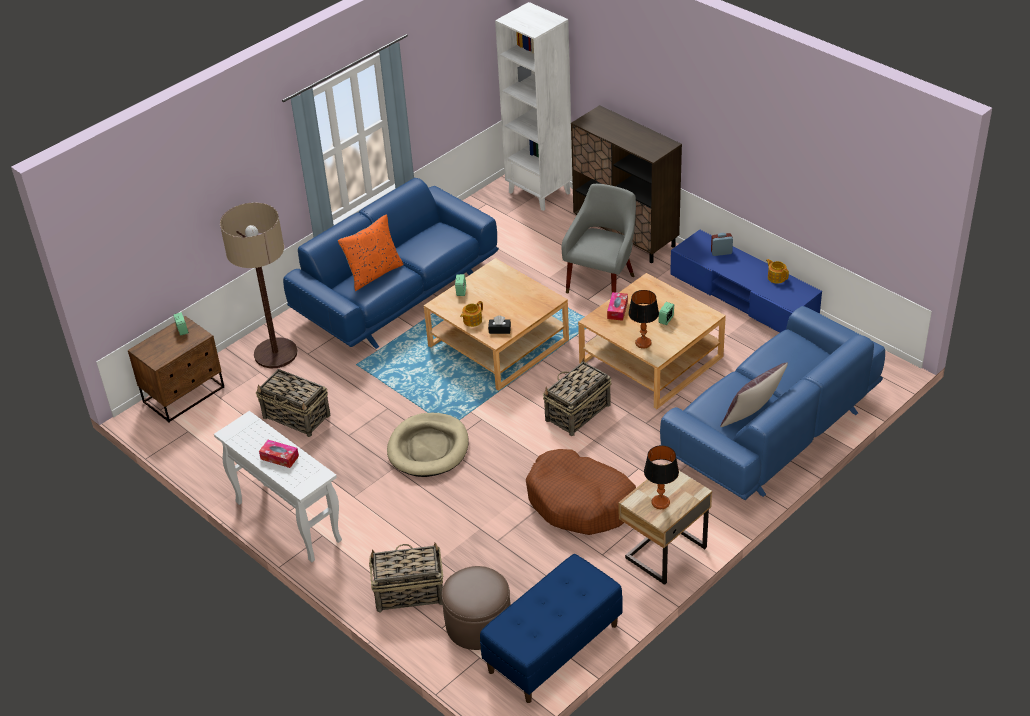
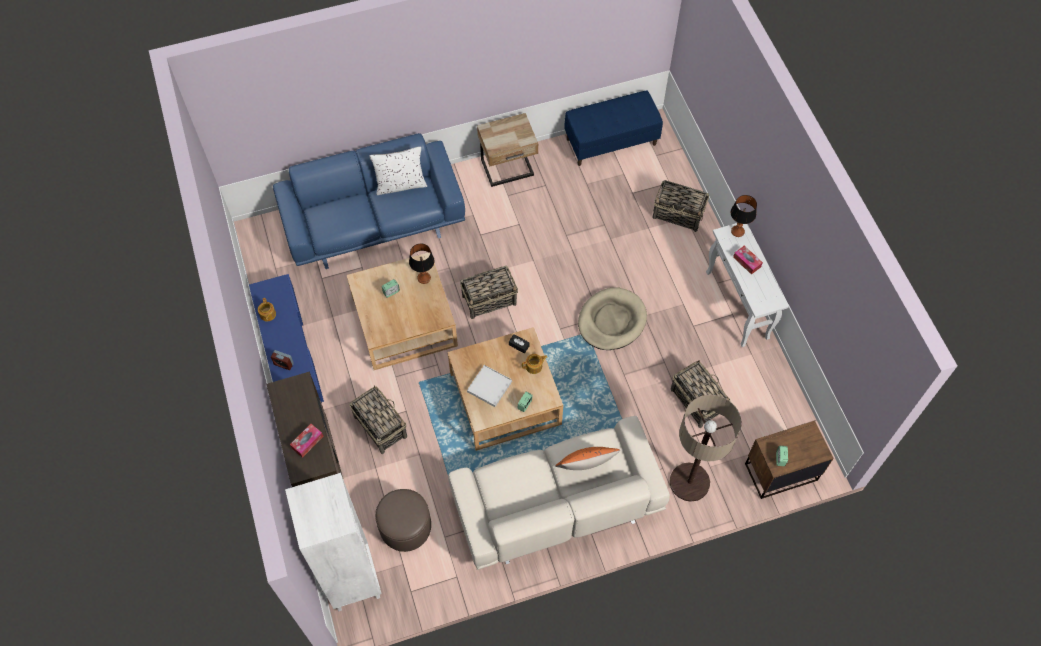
camera: 155 degrees left, 20 degrees up
blue sofa [283,178,499,349] -> beige sofa [448,416,670,570]
brown ottoman [442,566,511,650] -> brown ottoman moved to [375,489,431,552]
brown dog bed [526,449,636,535] -> none
grey armchair [562,184,636,293] -> basket [349,386,407,454]
tissue box [607,292,628,321] -> tissue box moved to [290,424,324,458]
table lamp [644,445,679,509] -> table lamp moved to [731,195,757,237]
brown pillow [720,363,788,427] -> white pillow [369,147,427,195]
none -> white tray [467,365,512,407]

